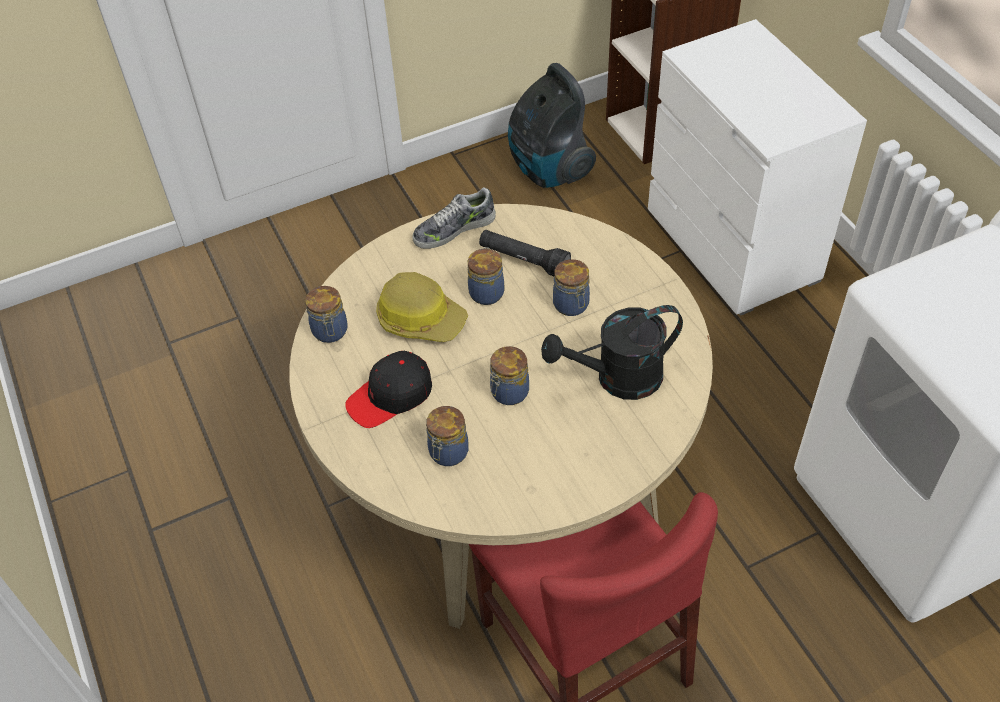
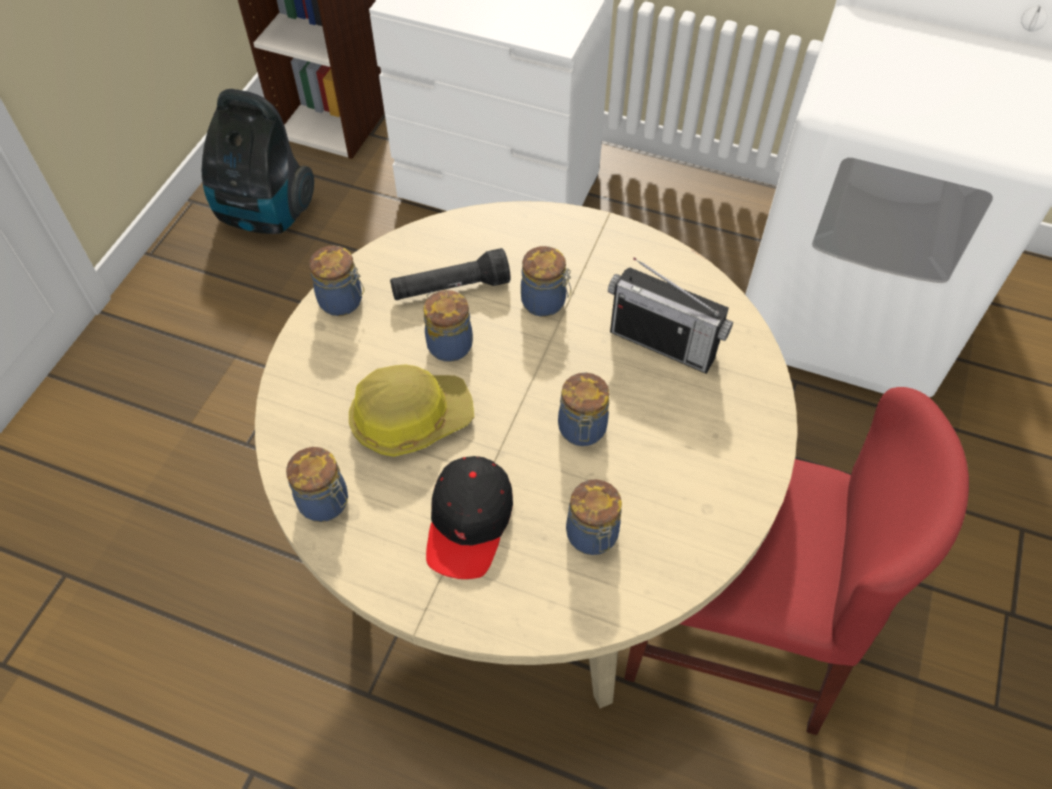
camera: 45 degrees left, 5 degrees up
shoe [413,187,496,249] -> jar [309,245,364,316]
black watering can [541,305,683,400] -> radio [608,257,733,374]

